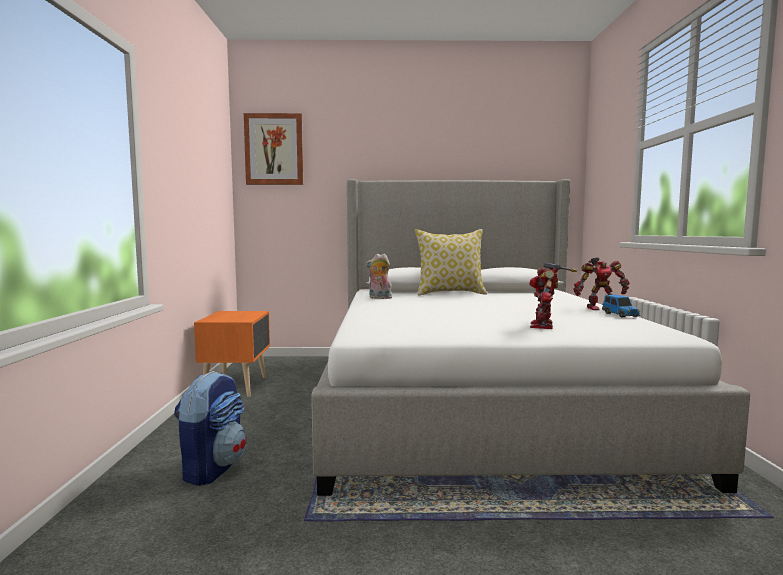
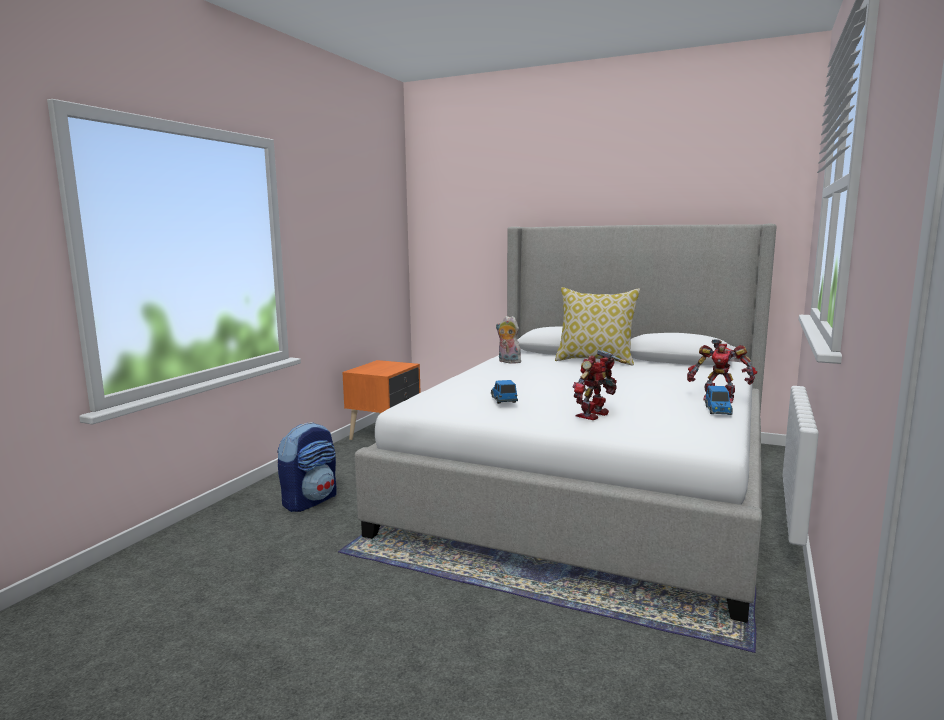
camera: 25 degrees right, 5 degrees up
picture [244,113,303,185] -> none
none -> toy car [491,380,518,404]

